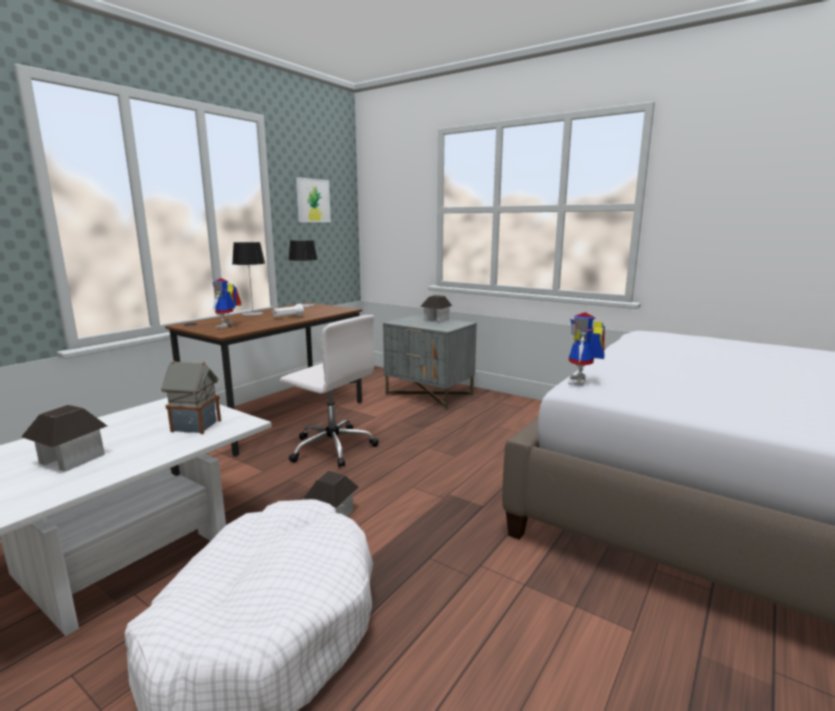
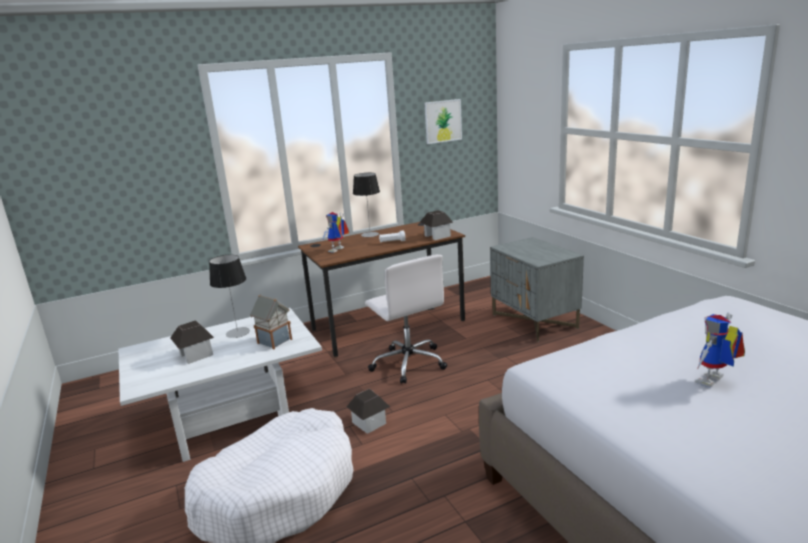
camera: 30 degrees right, 5 degrees up
table lamp [289,240,318,307] -> table lamp moved to [209,254,250,338]
toy house [420,295,452,323] -> toy house moved to [420,210,453,240]
toy robot [568,312,605,386] -> toy robot moved to [695,313,745,388]

